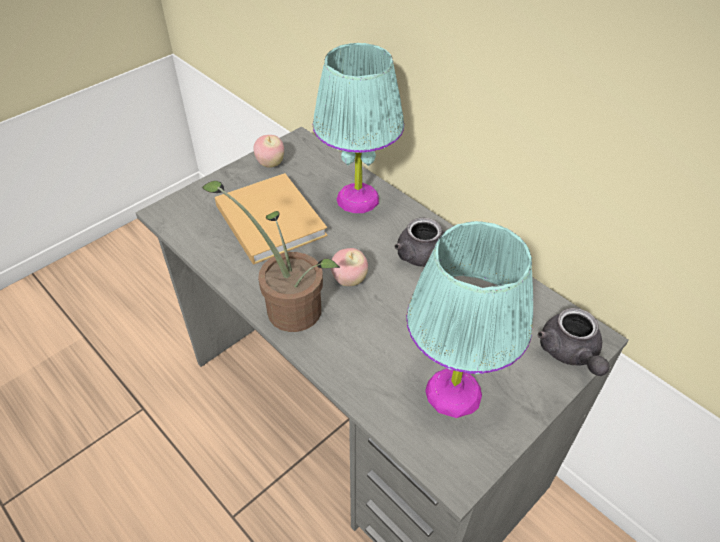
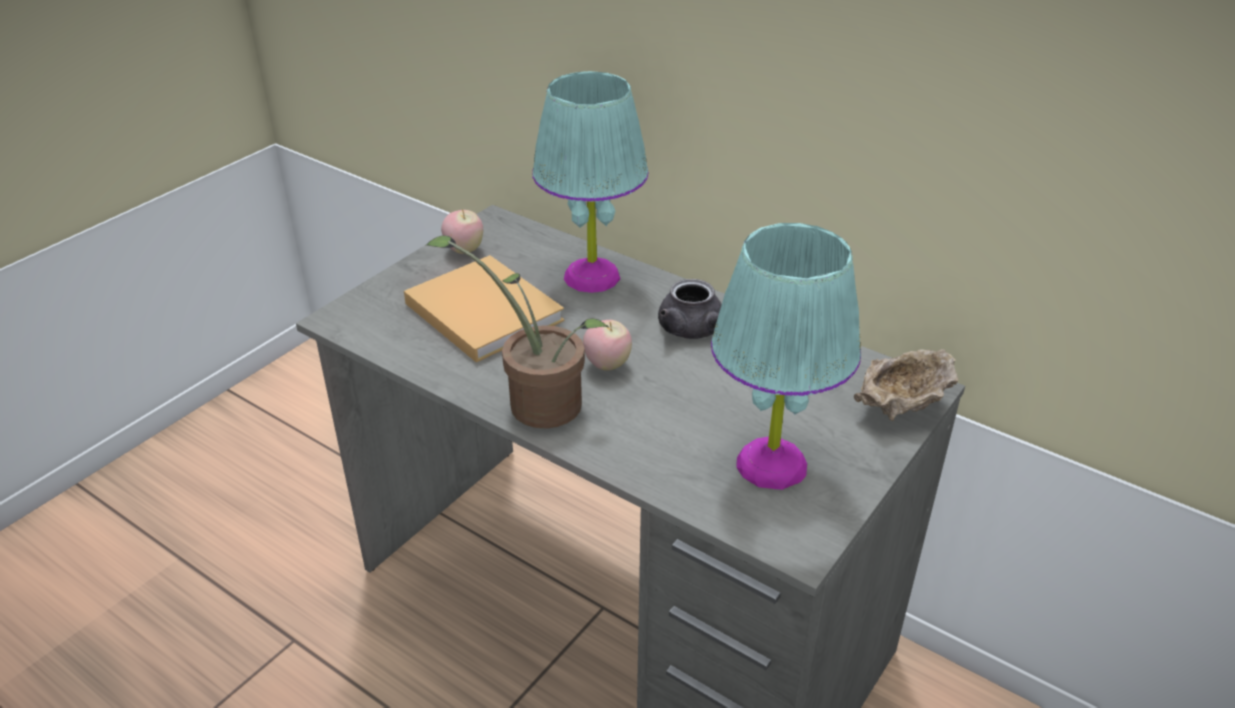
camera: 10 degrees left, 10 degrees down
grey teapot [537,308,610,376] -> beige bowl [854,349,958,421]

